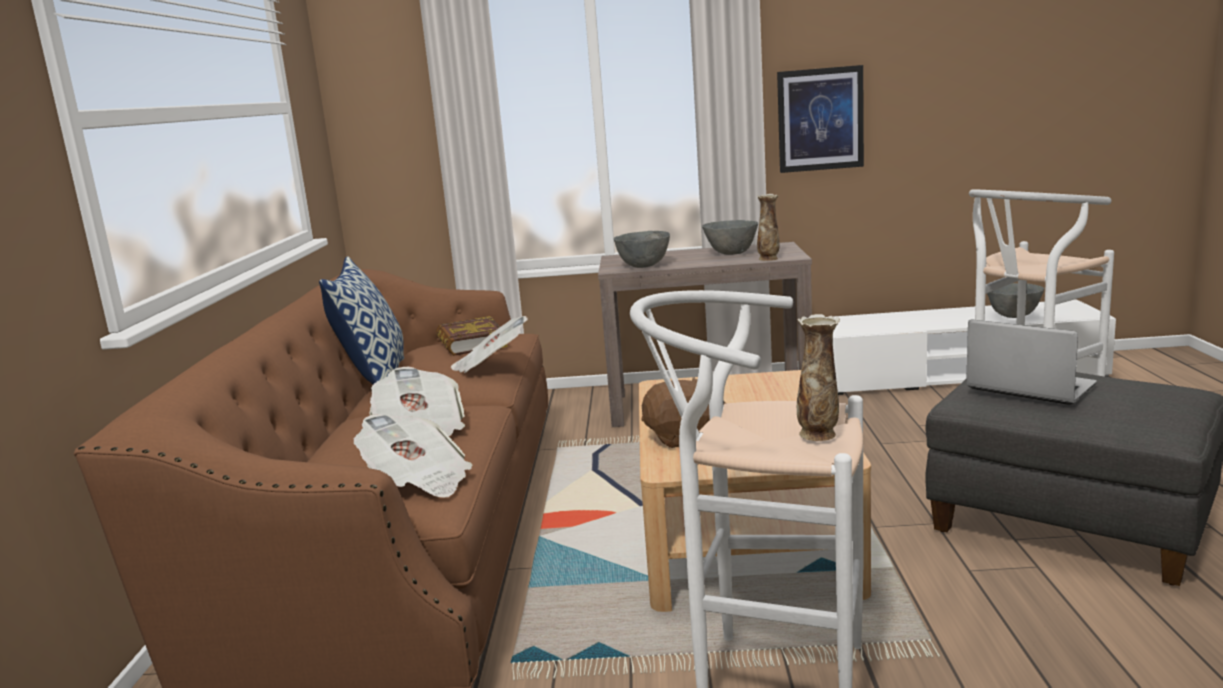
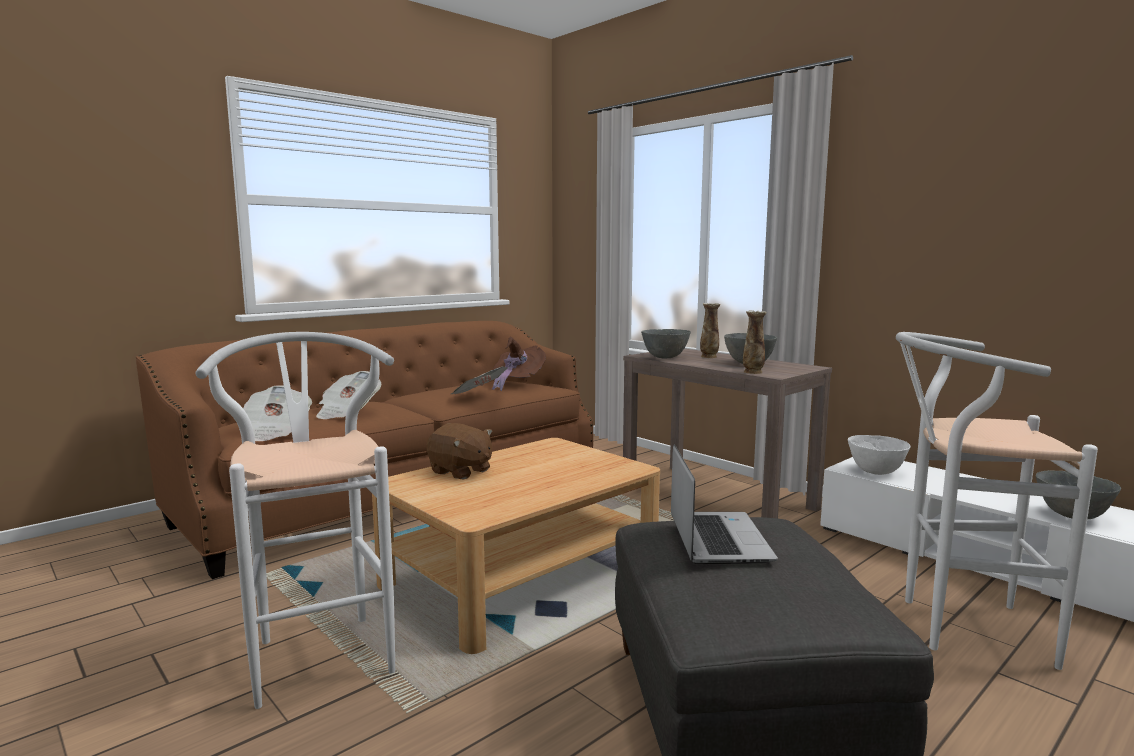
camera: 45 degrees right, 5 degrees down
pillow [319,256,404,384] -> none
book [436,316,508,356] -> brown hat [492,337,546,391]
picture [777,65,864,173] -> none
vase [797,314,840,441] -> vase moved to [700,303,720,358]
none -> white bowl [848,435,910,475]

